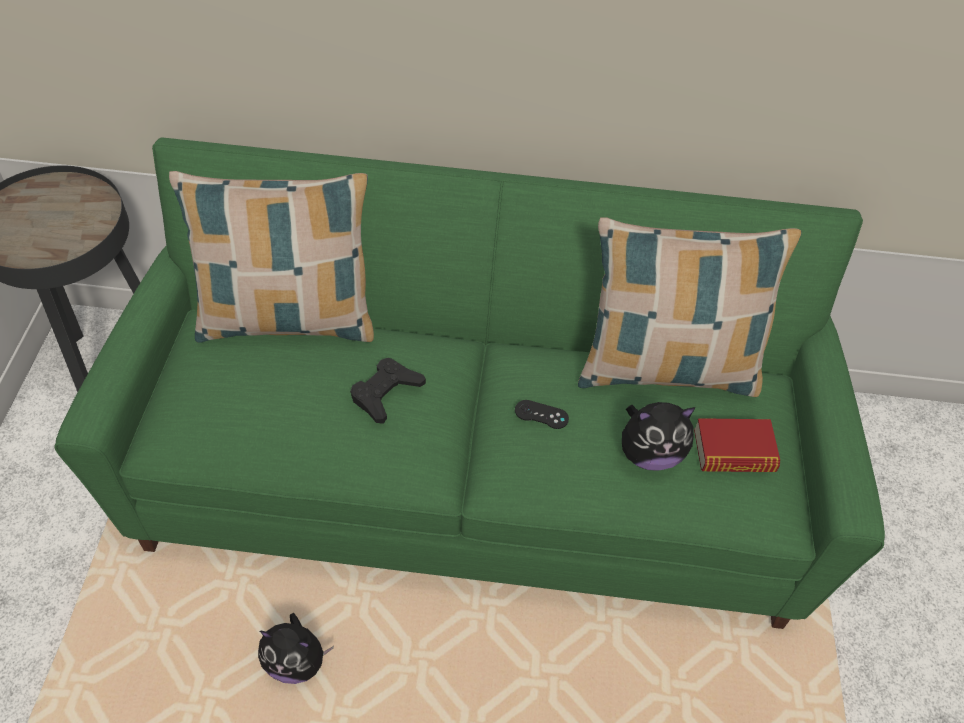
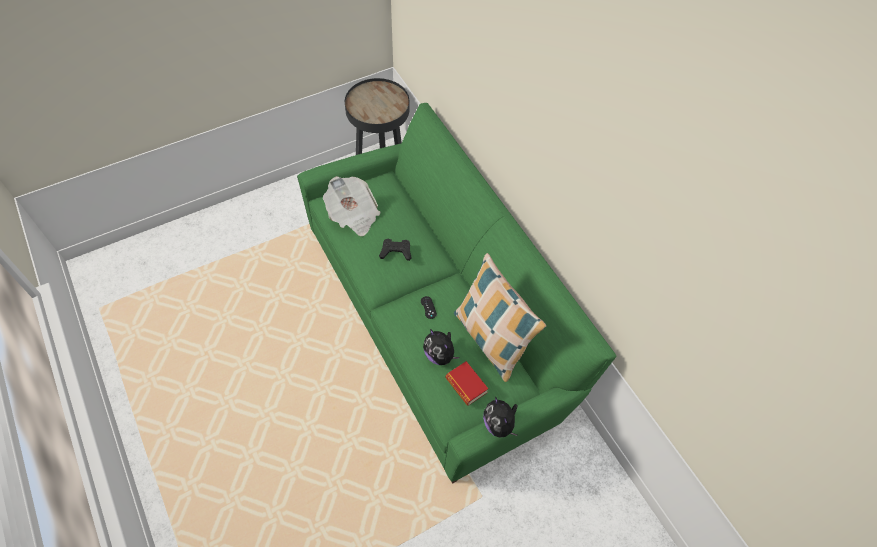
camera: 55 degrees right, 5 degrees up
pillow [169,171,374,343] -> none
plush toy [258,613,334,684] -> plush toy moved to [483,397,518,438]
none -> newspaper [323,176,381,236]

